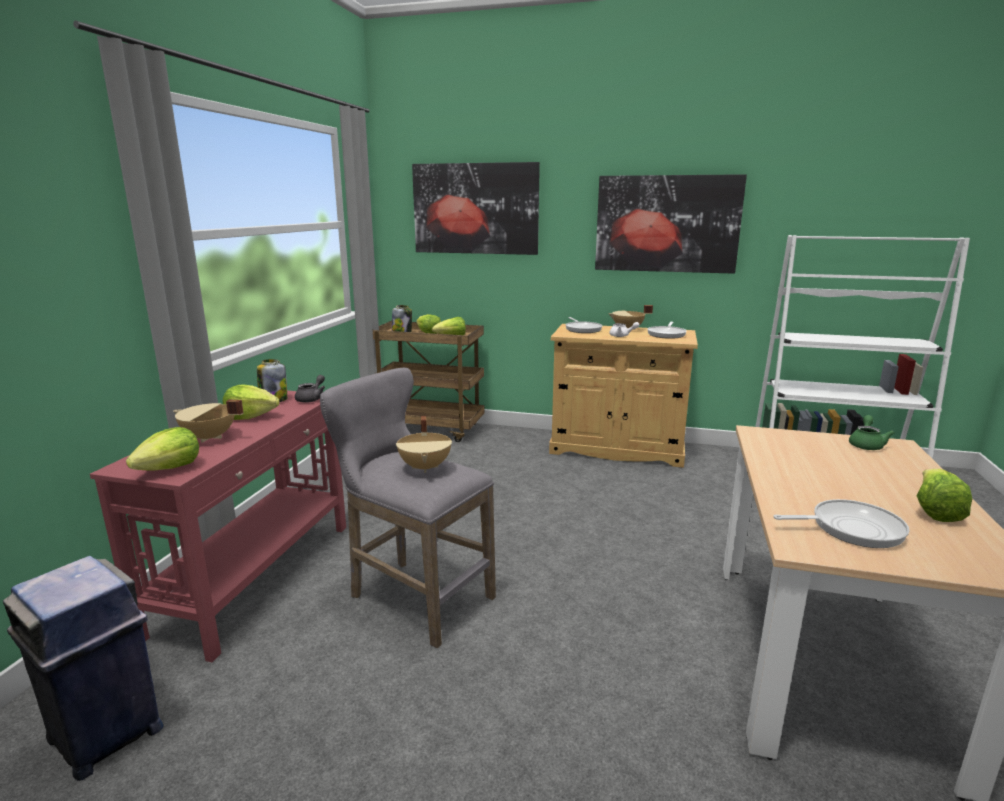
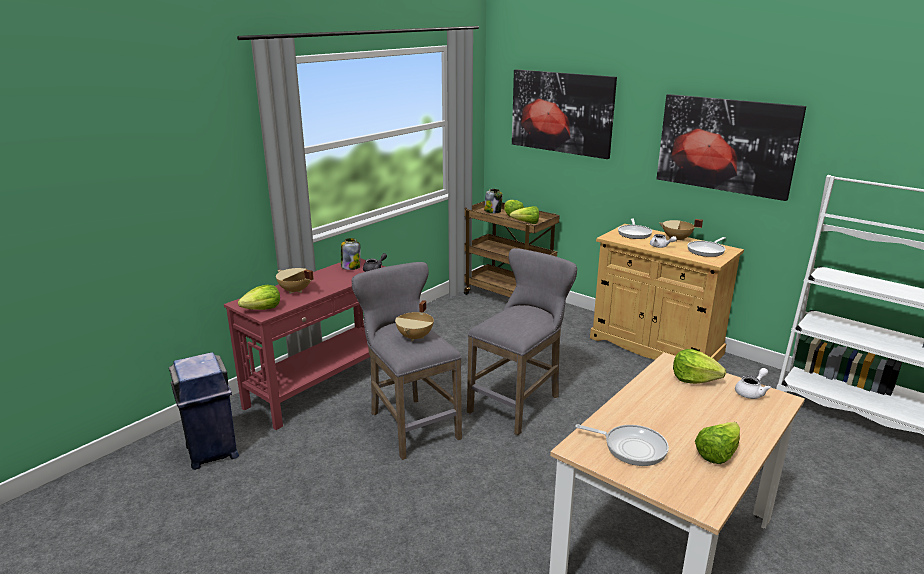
camera: 25 degrees right, 5 degrees up
lettuce [223,384,280,420] -> lettuce moved to [673,349,726,384]
green teapot [849,415,894,450] -> white teapot [735,368,771,399]
none -> grey stool [467,248,577,435]

